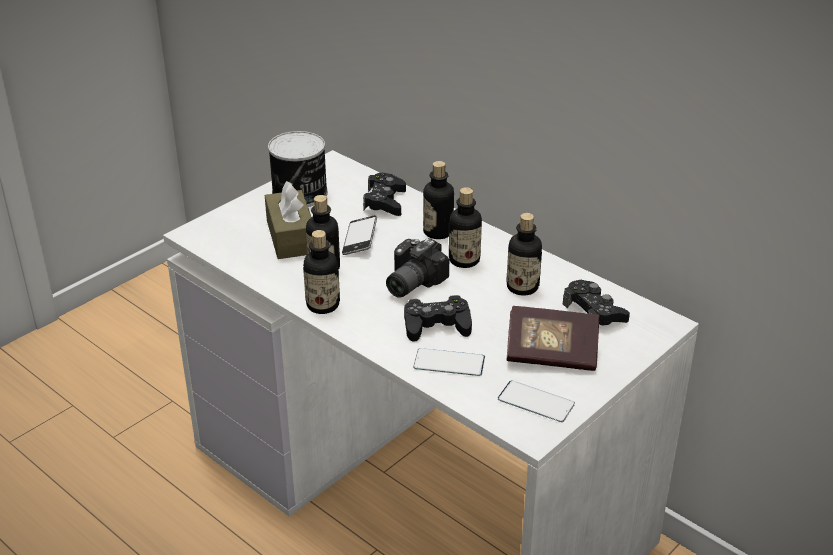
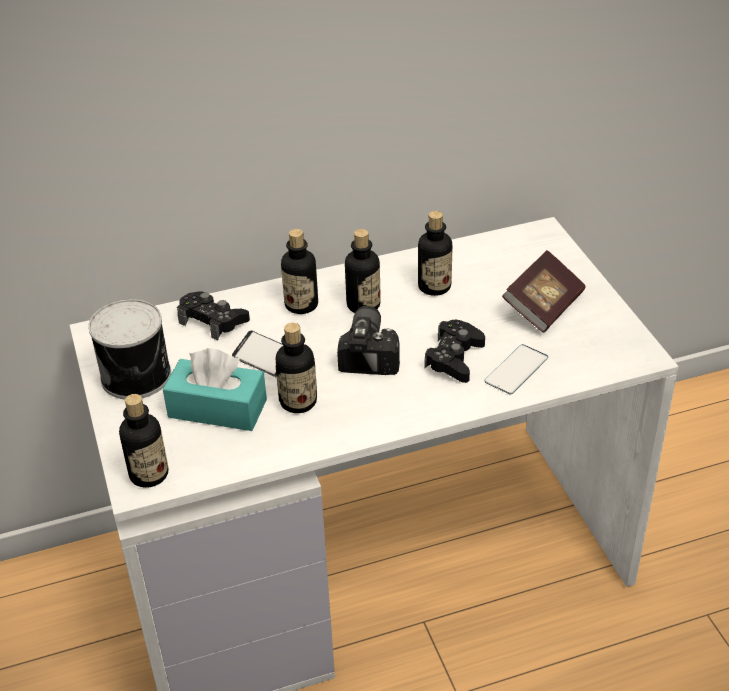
camera: 60 degrees left, 5 degrees up
brown tissue box [265,181,312,259] -> turquoise tissue box [163,348,267,431]
bottle [303,230,340,314] -> bottle moved to [119,394,168,488]
camera [386,238,449,298] -> camera turned 150 degrees counterclockwise [337,306,400,375]
phone [498,380,575,422] -> none
black game controller [563,280,630,325] -> none

